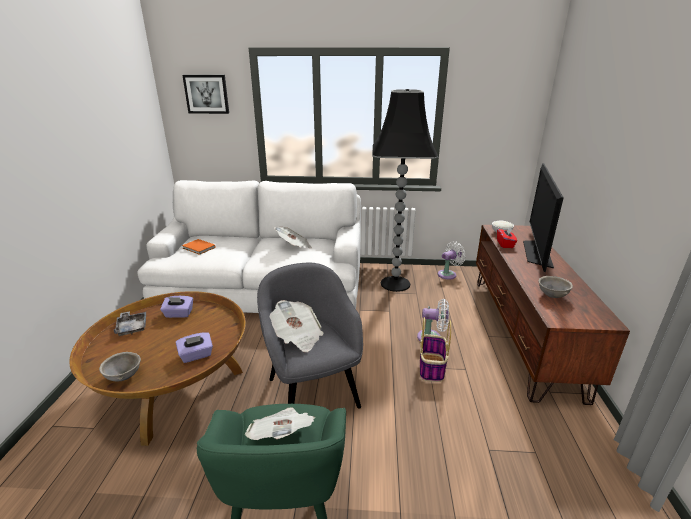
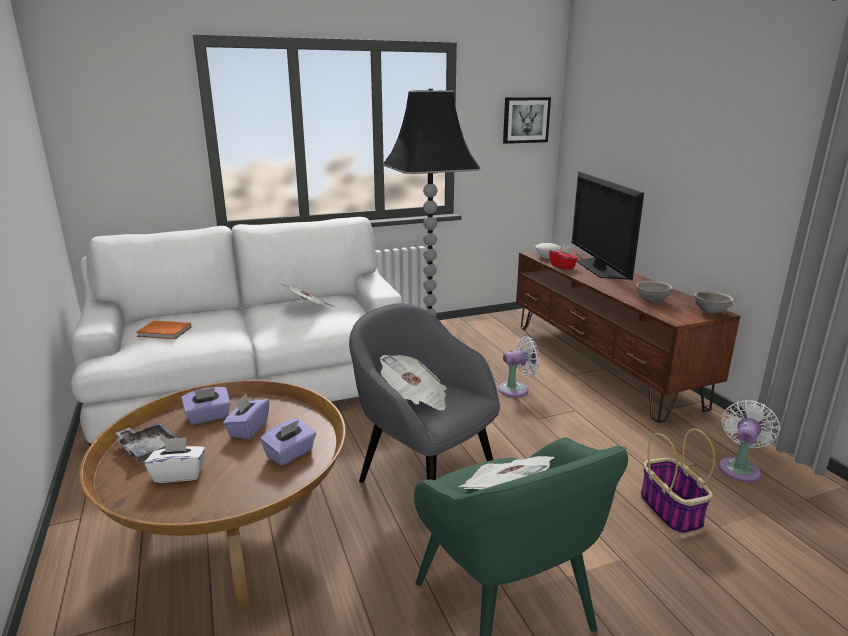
camera: 25 degrees left, 5 degrees down
grey bowl [99,352,141,382] -> grey bowl moved to [693,291,734,314]
picture [182,75,229,114] -> picture moved to [503,97,551,144]
basket [420,317,451,382] -> basket moved to [640,429,715,535]
white fan [438,241,466,280] -> white fan moved to [719,400,780,482]
none -> white tissue box [144,437,206,483]
none -> purple tissue box [223,394,269,439]

